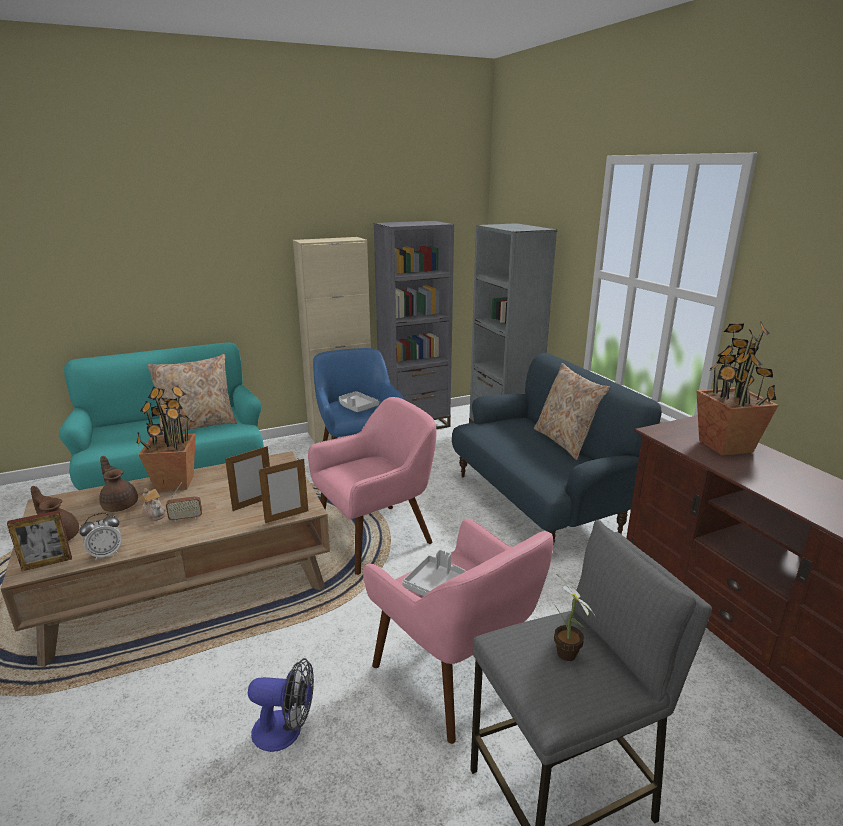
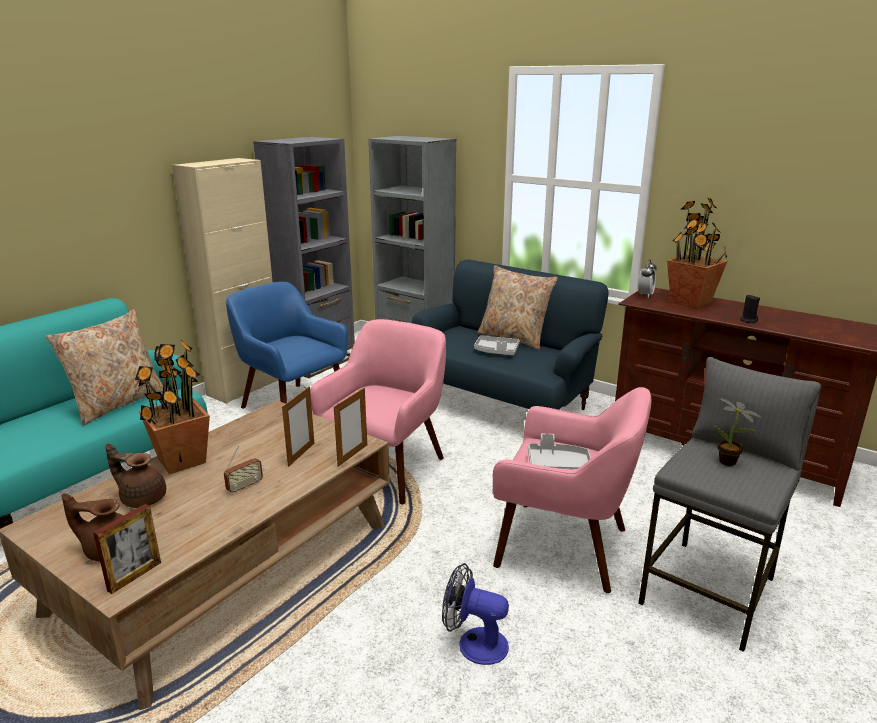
camera: 30 degrees left, 0 degrees up
alarm clock [79,513,122,560] -> alarm clock moved to [638,260,657,298]
teapot [140,488,166,521] -> none
fan [248,658,314,752] -> fan turned 135 degrees counterclockwise [442,563,509,665]
grey tray [339,391,379,412] -> grey tray moved to [474,335,520,355]
none -> black candle [740,294,760,323]

